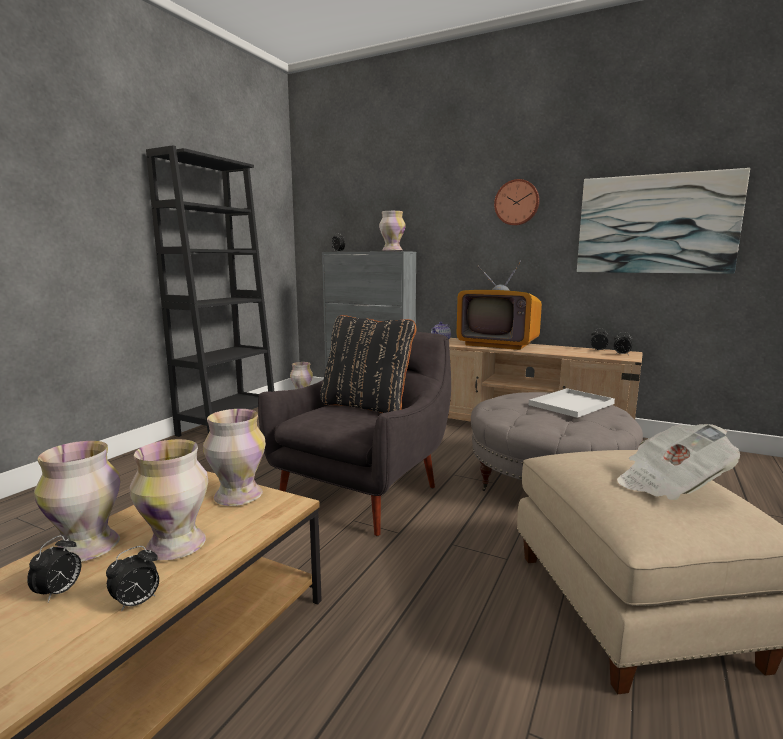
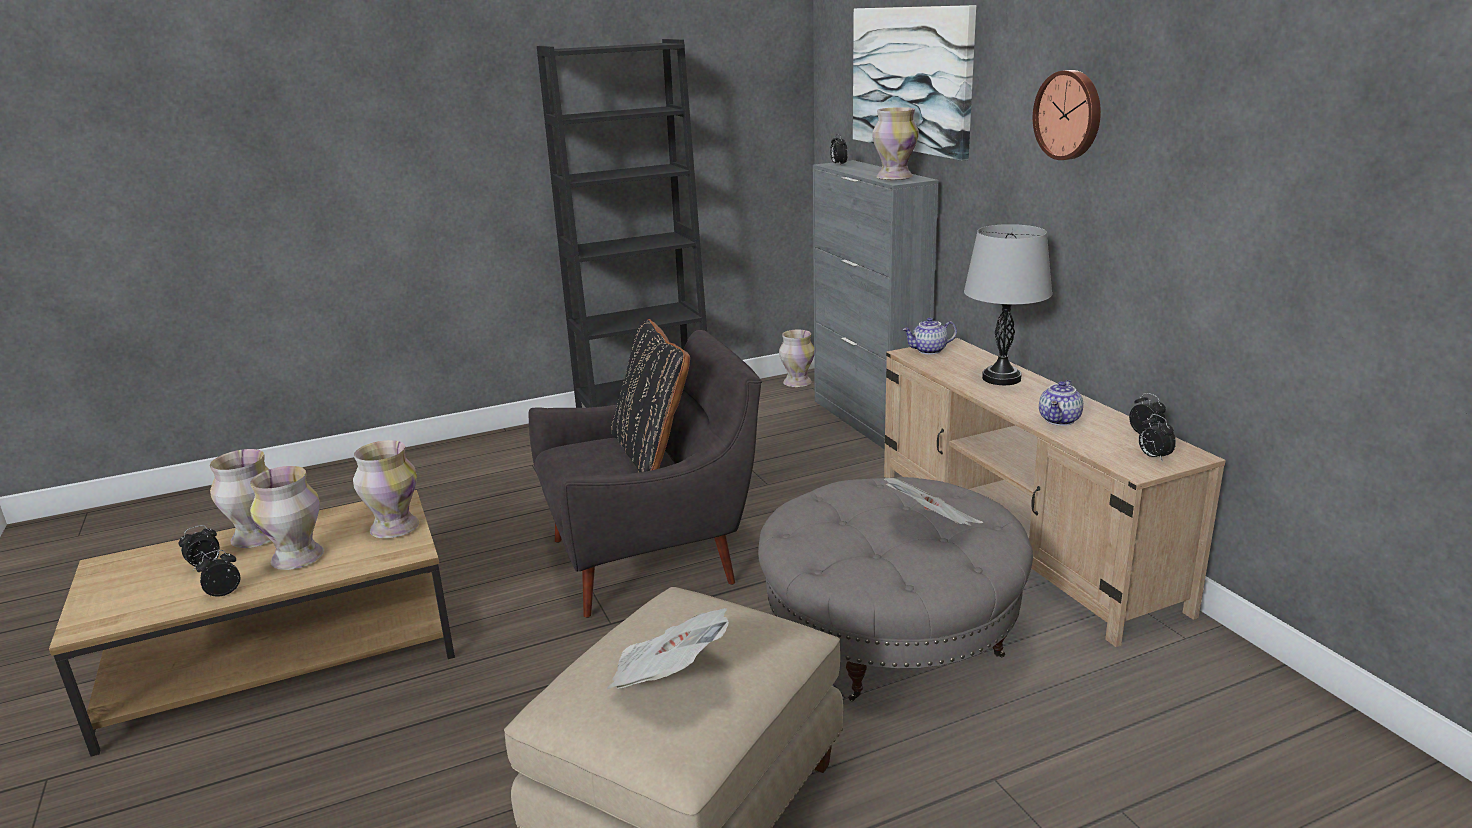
camera: 40 degrees right, 10 degrees up
alarm clock [106,546,159,612] -> alarm clock turned 150 degrees clockwise [196,550,240,597]
television [457,261,542,350] -> grey table lamp [964,224,1052,385]
white tray [529,388,615,418] -> newspaper [884,478,983,526]
picture [577,168,750,274] -> picture moved to [853,5,976,161]
none -> teapot [1039,380,1083,426]

